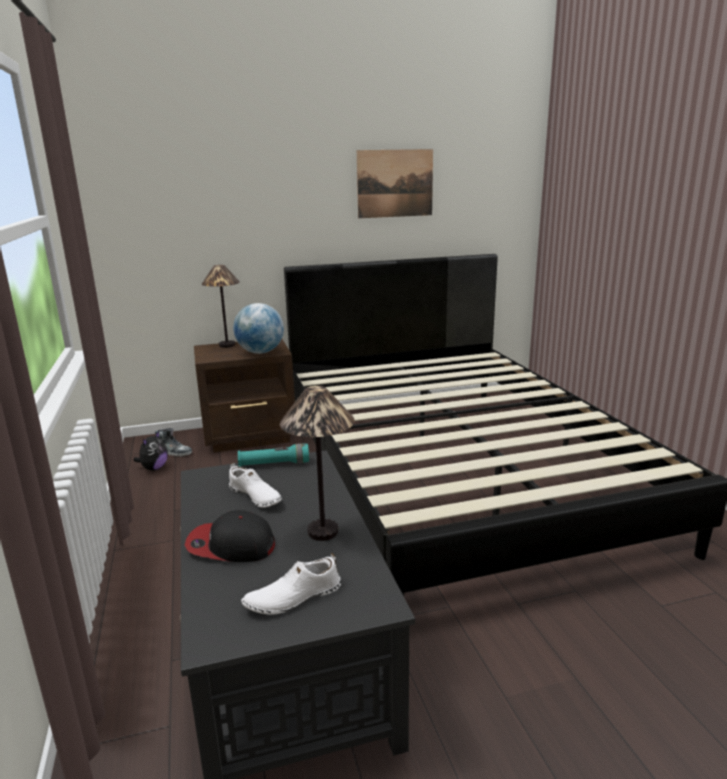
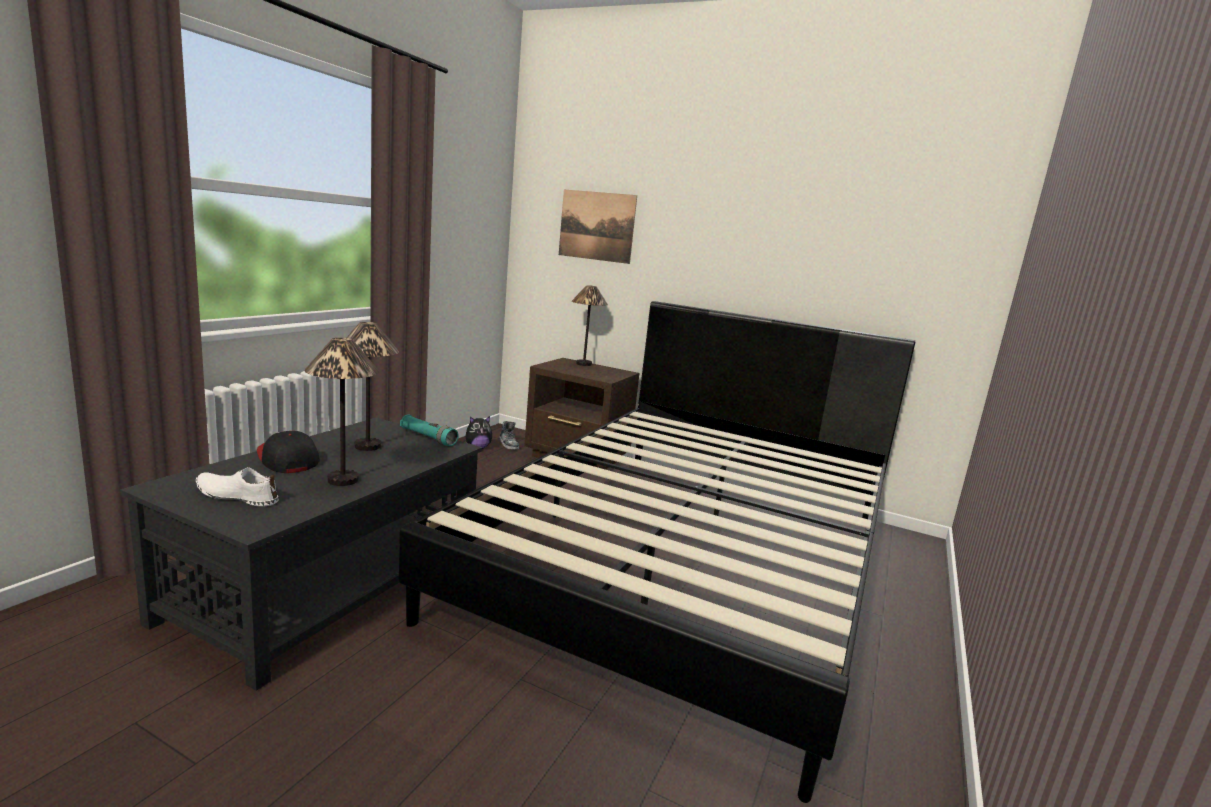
camera: 40 degrees right, 5 degrees down
white shoe [229,463,282,508] -> table lamp [346,322,399,451]
globe [233,303,284,354] -> none
picture [357,149,433,218] -> picture moved to [559,189,637,264]

